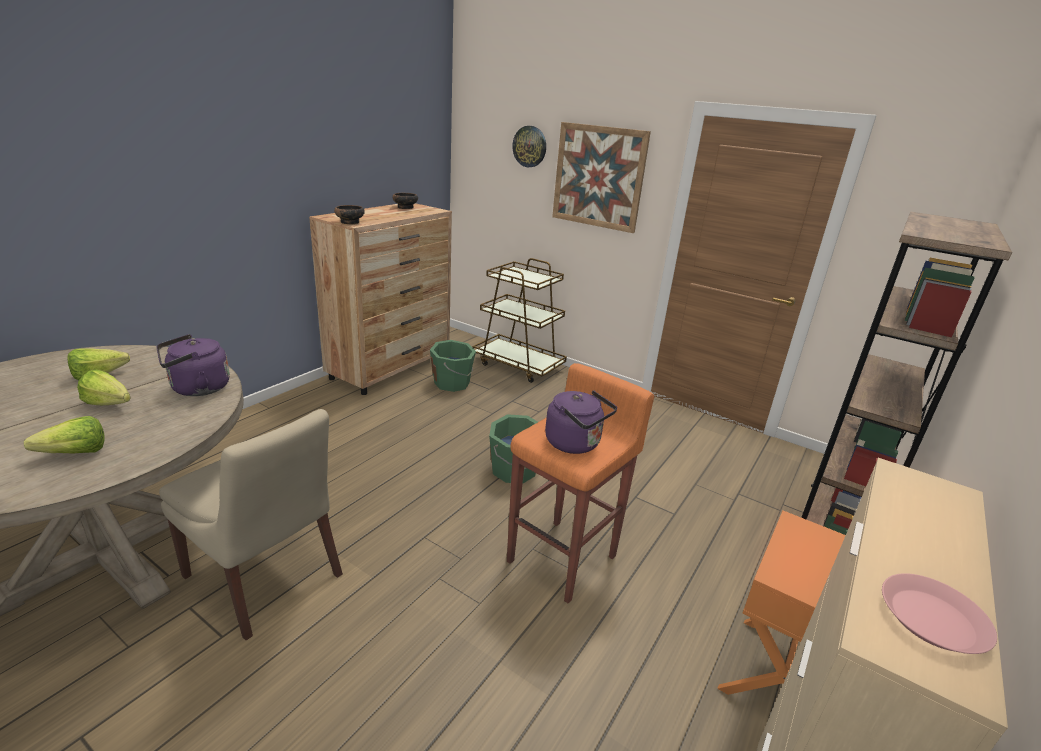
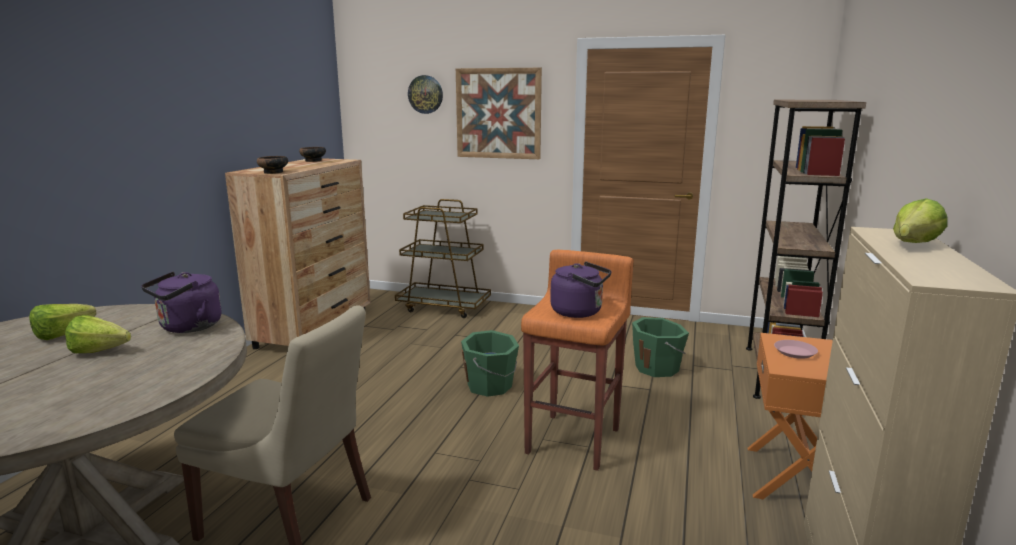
camera: 15 degrees left, 10 degrees down
lettuce [24,416,105,454] -> lettuce moved to [893,198,948,243]
green bucket [430,340,476,392] -> green bucket moved to [632,317,689,377]
pink plate [882,573,997,654] -> pink plate moved to [774,340,818,359]

